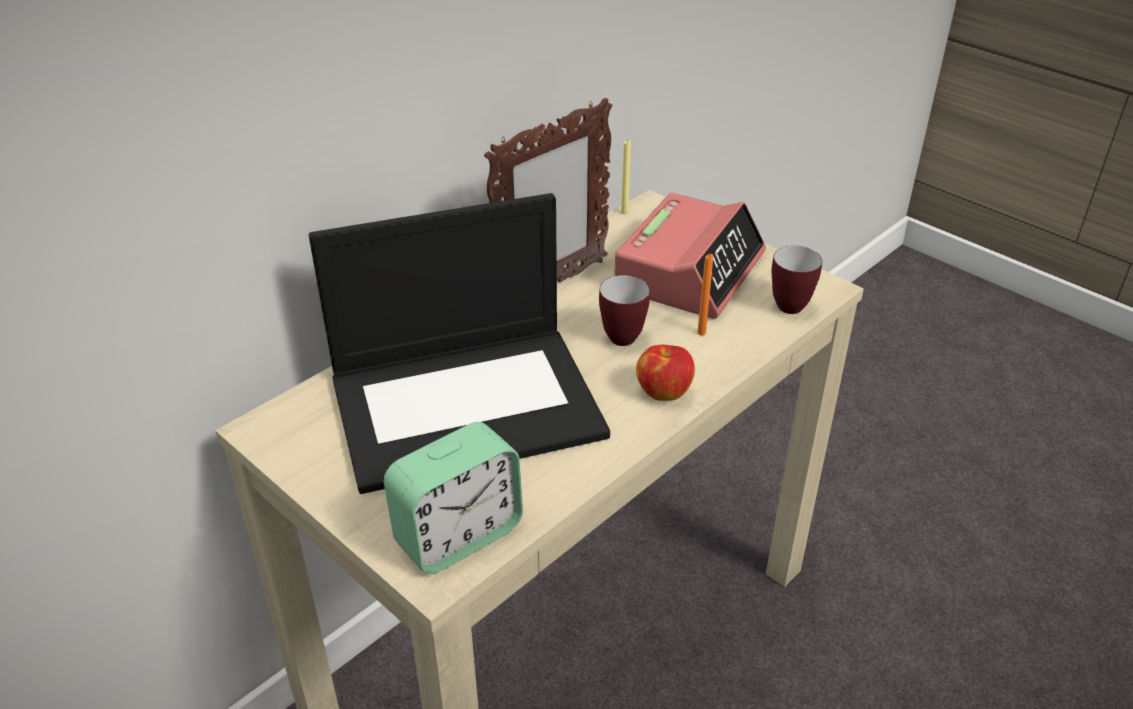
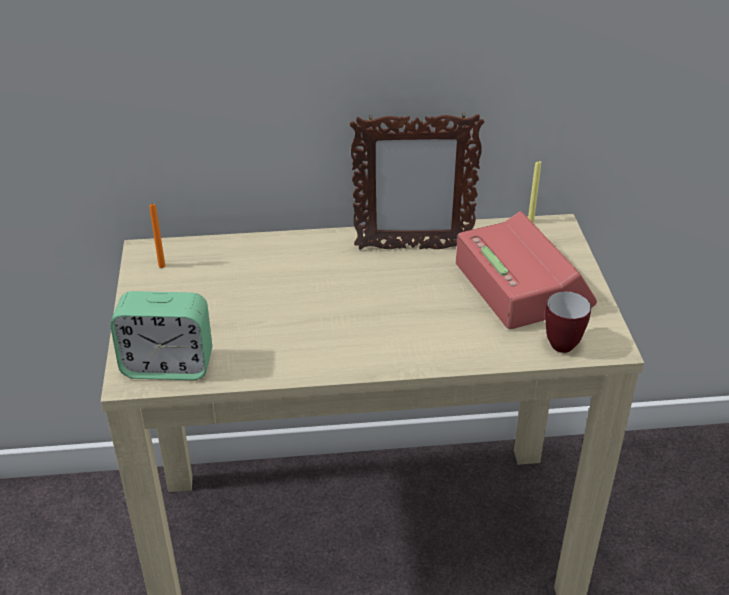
camera: 40 degrees right, 0 degrees up
laptop [309,193,610,494] -> none
mug [599,275,650,346] -> none
alarm clock [614,193,766,319] -> alarm clock turned 90 degrees counterclockwise [456,211,597,329]
apple [636,345,695,401] -> none
orange candle [697,253,713,335] -> orange candle moved to [149,204,165,268]

